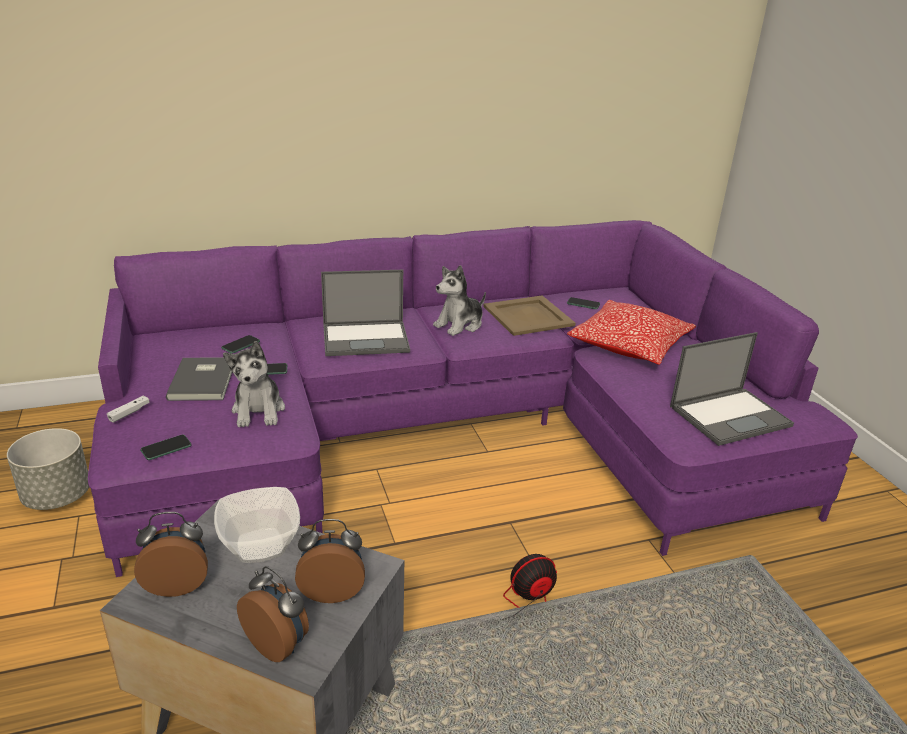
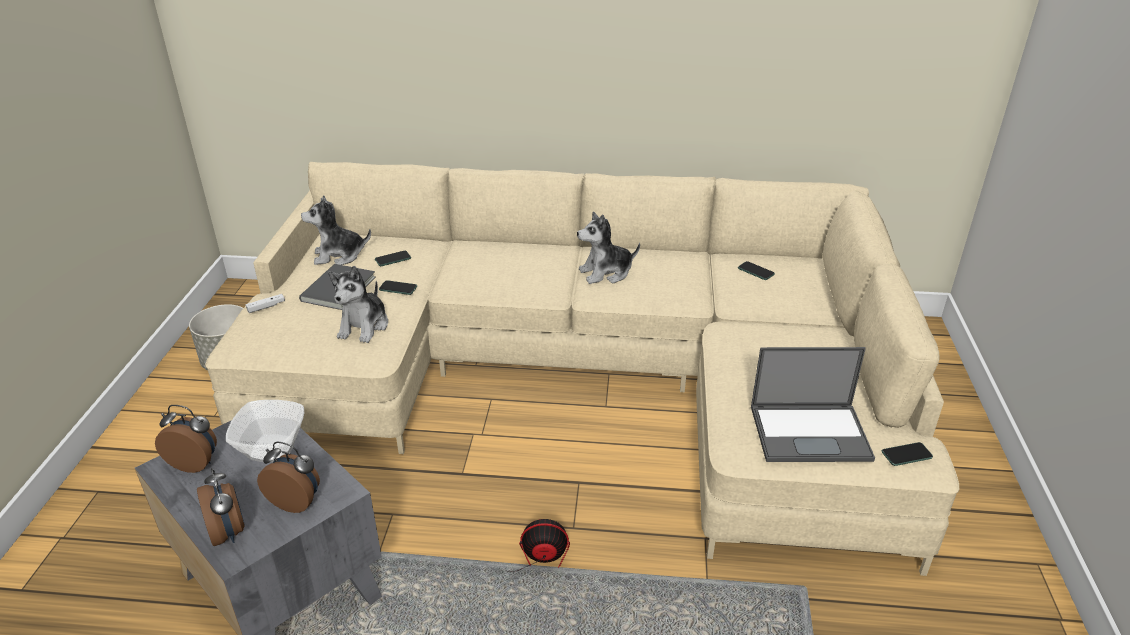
camera: 25 degrees right, 5 degrees up
purple sofa [88,220,858,577] -> beige sofa [205,162,959,576]
phone [140,435,192,460] -> phone moved to [882,442,933,466]
laptop [321,270,410,356] -> none
beige tray [483,296,576,336] -> none
pillow [567,300,696,365] -> none
none -> plush toy [301,195,371,265]

